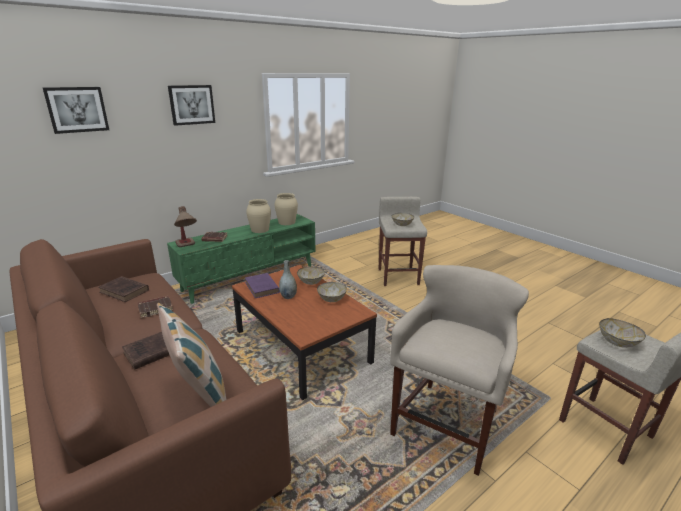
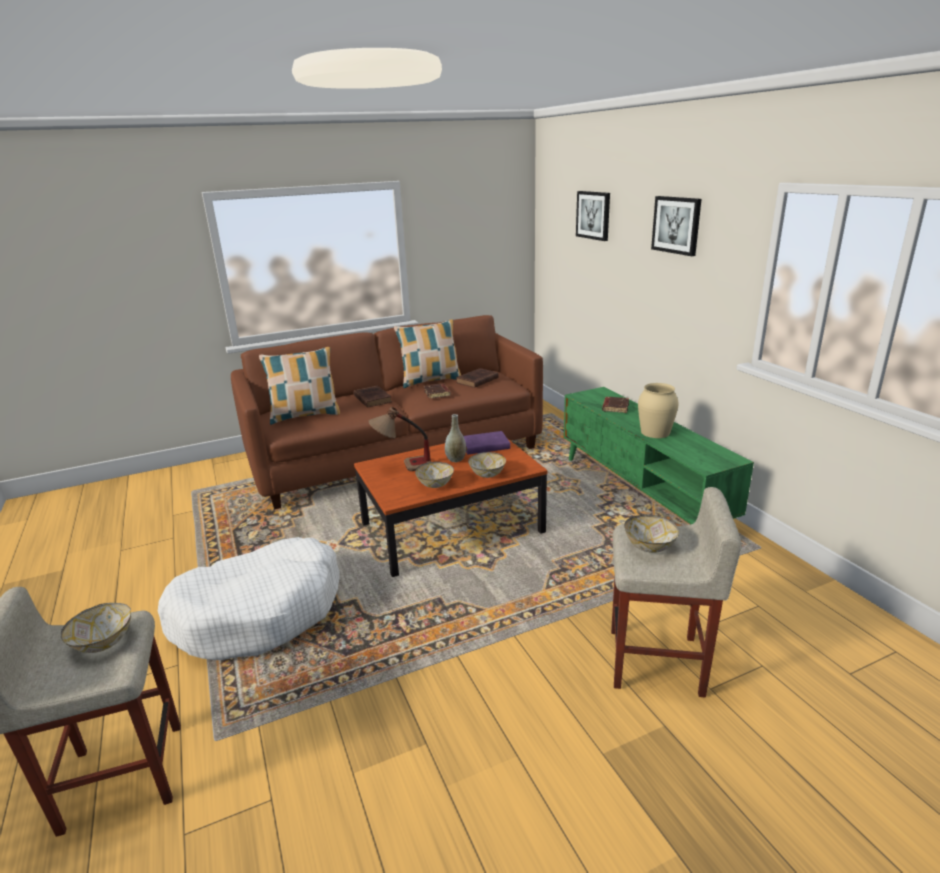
camera: 105 degrees right, 0 degrees up
table lamp [174,206,197,247] -> table lamp moved to [368,407,431,471]
beige vase [275,193,298,225] -> none
beige stool [390,265,529,476] -> white dog bed [158,537,340,660]
none -> pillow [394,319,461,388]

